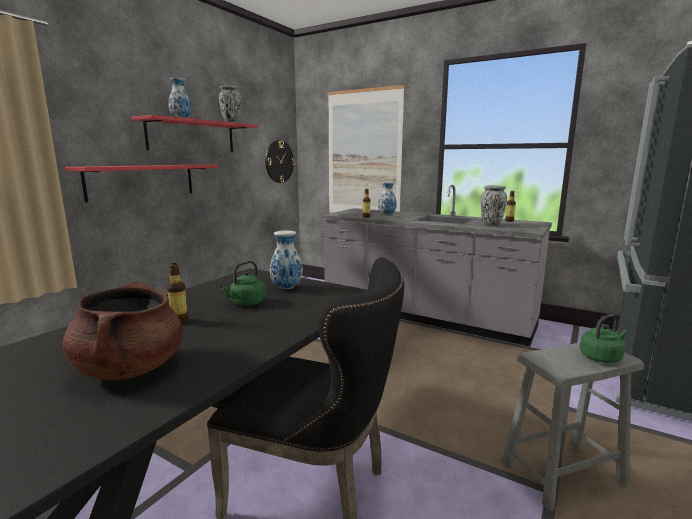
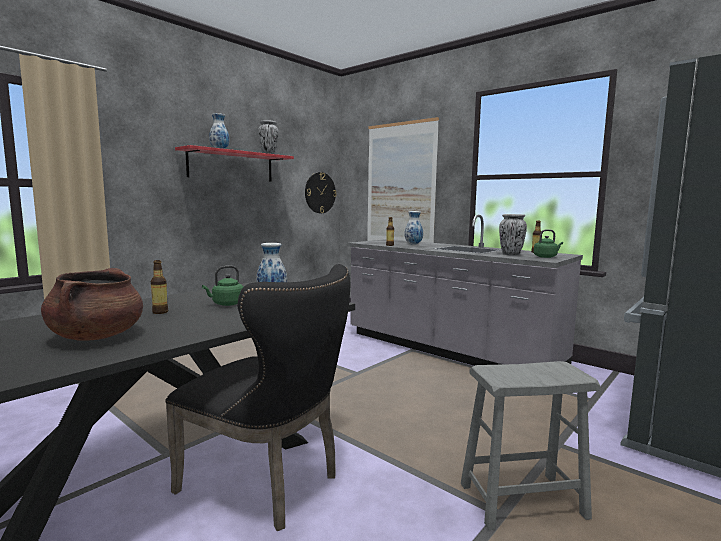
camera: 10 degrees right, 5 degrees down
red shelf [65,165,218,203] -> none
green kettle [579,314,628,363] -> green kettle moved to [534,229,563,258]

